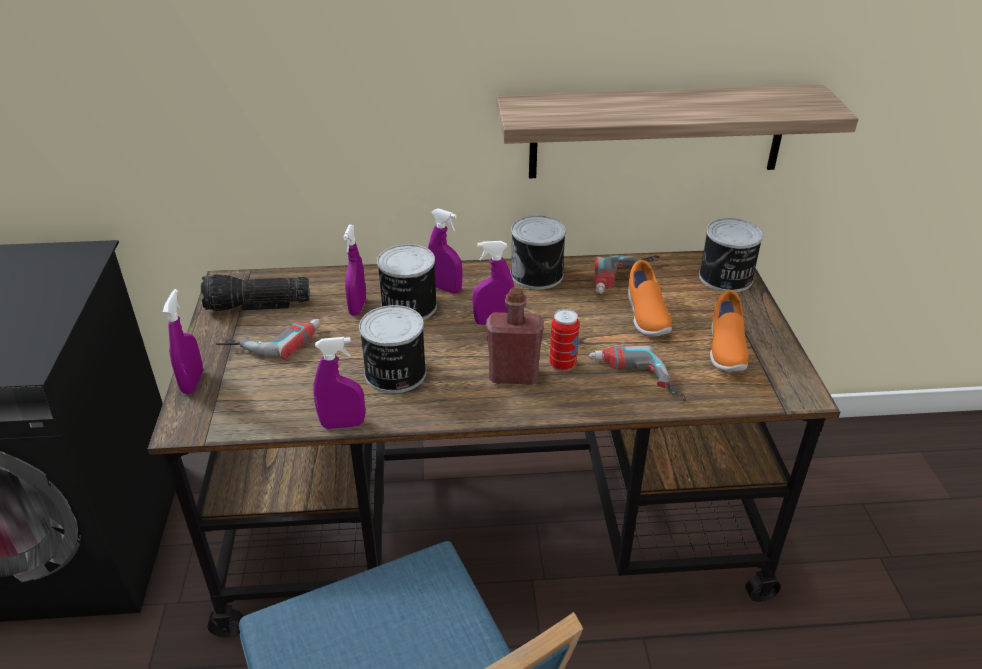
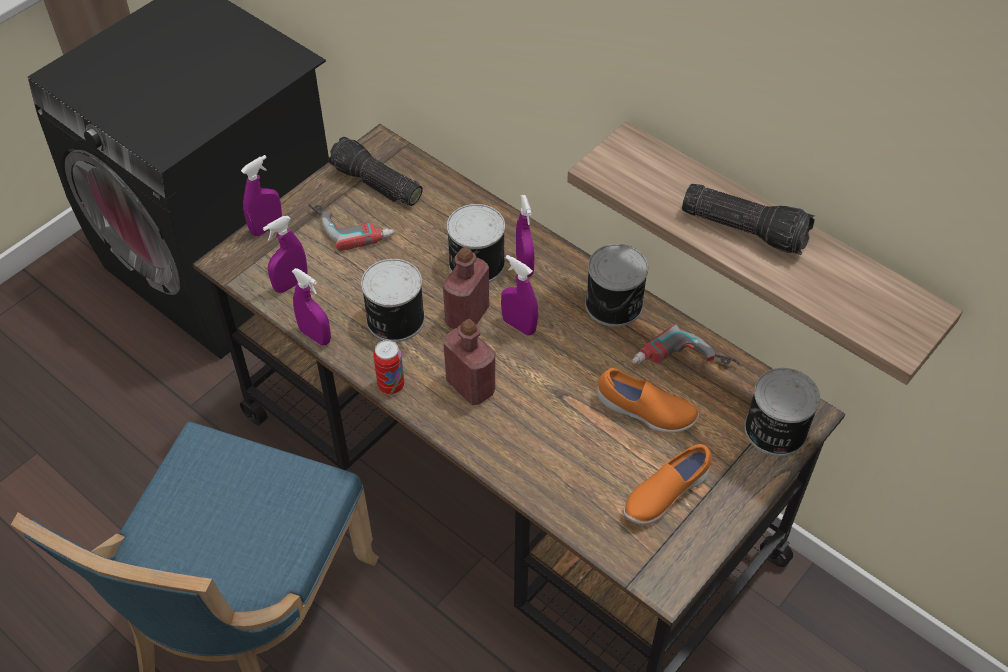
camera: 45 degrees right, 15 degrees up
purple spray bottle [343,225,366,316] -> purple spray bottle moved to [263,216,308,293]
can [550,309,579,371] -> can moved to [373,340,404,395]
power drill [589,345,686,401] -> none
orange shoe [628,260,672,336] -> orange shoe turned 105 degrees counterclockwise [597,368,699,433]
none -> red bottle [443,247,489,329]
none -> flashlight [682,184,815,255]

